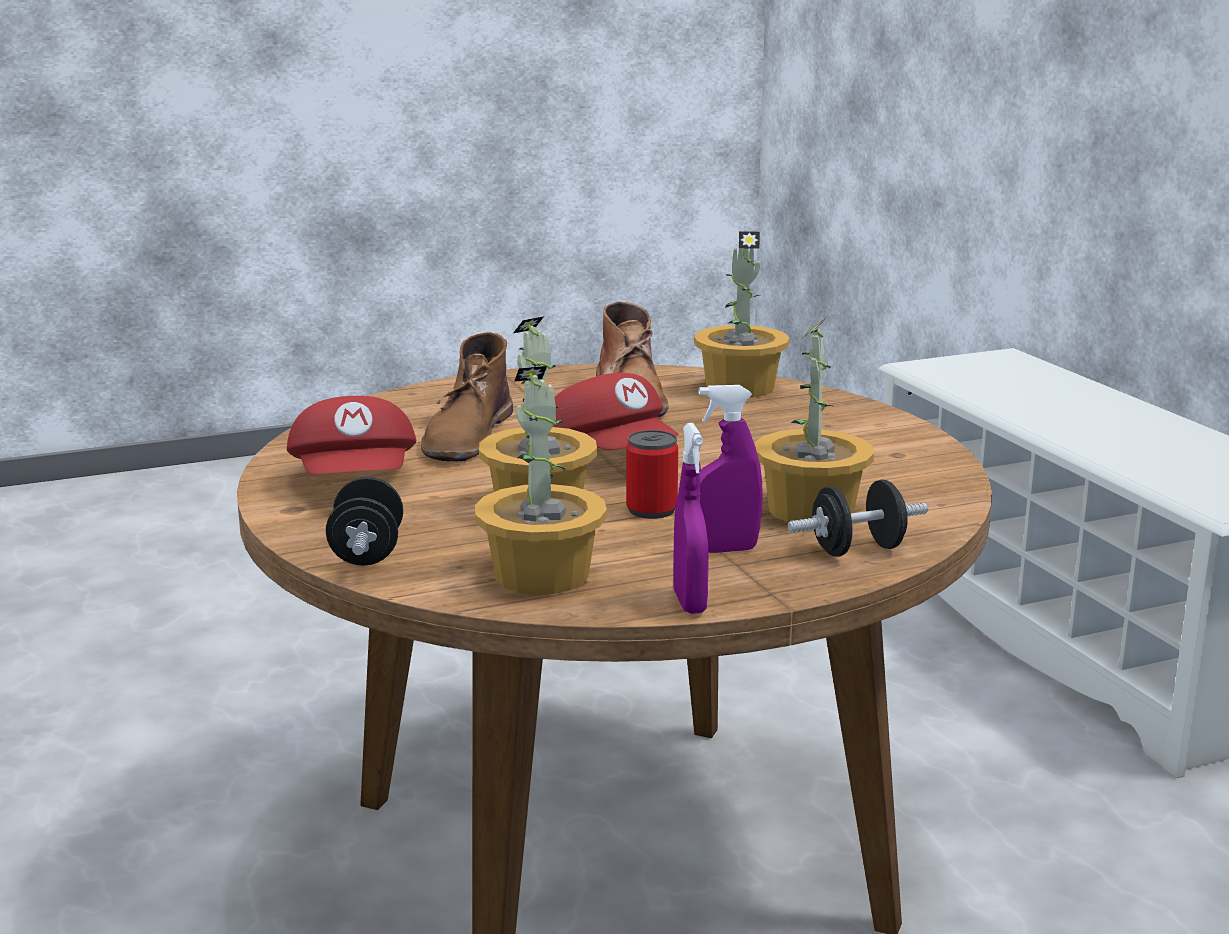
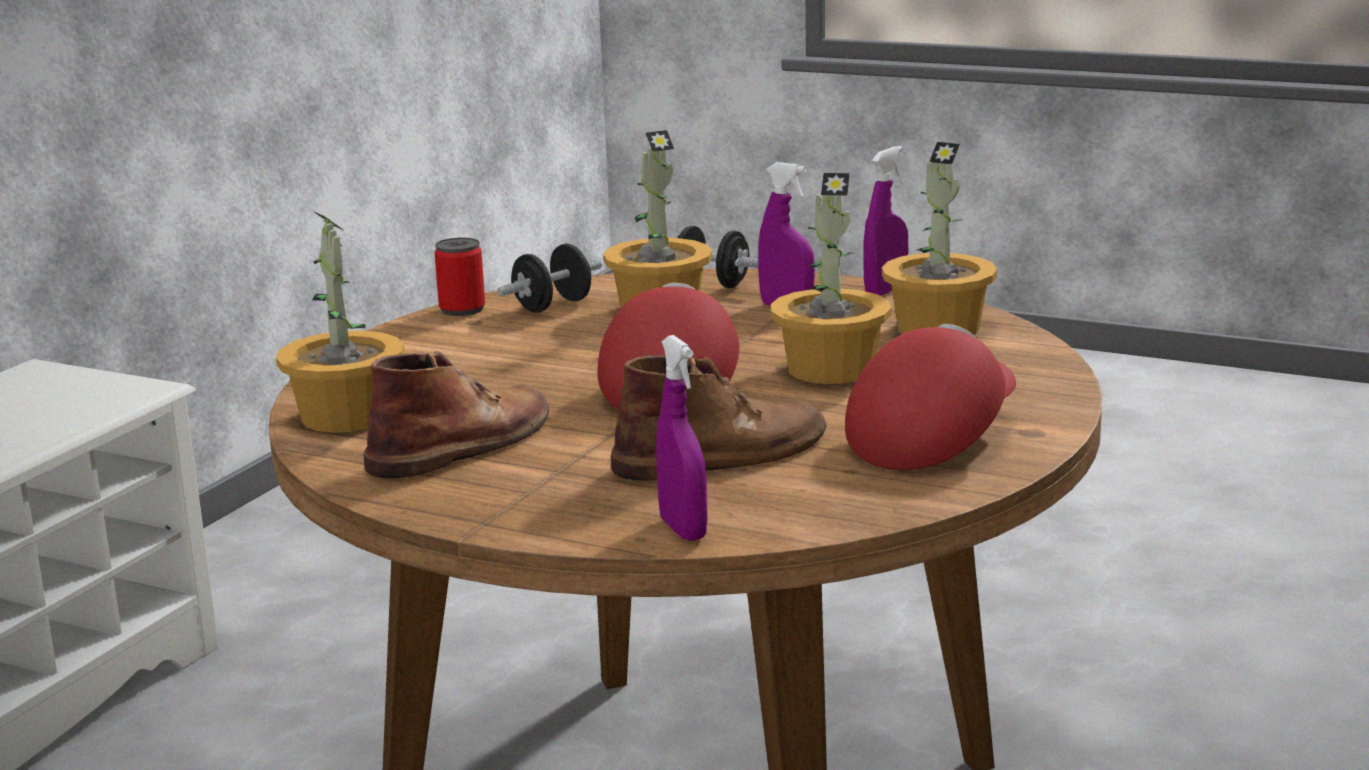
camera: 130 degrees left, 0 degrees up
black dumbbell [326,477,403,566] -> black dumbbell moved to [497,244,602,313]
can [626,430,678,519] -> can moved to [435,238,485,316]
none -> purple spray bottle [656,335,708,541]

